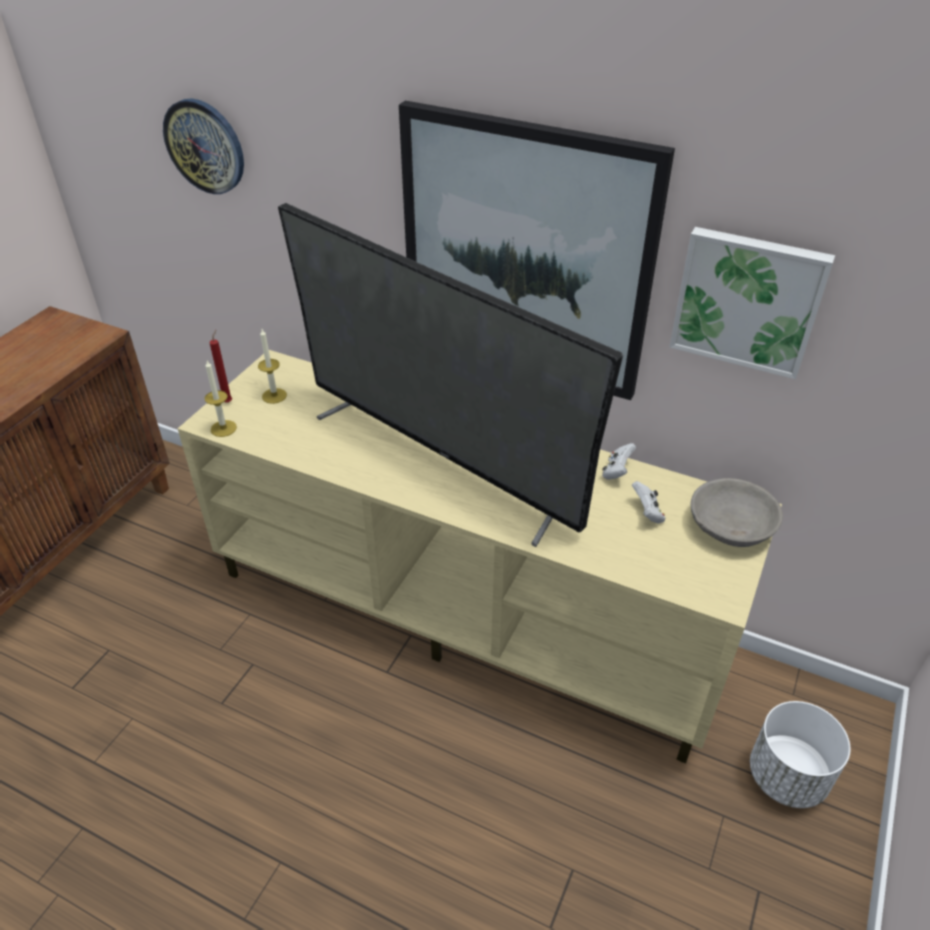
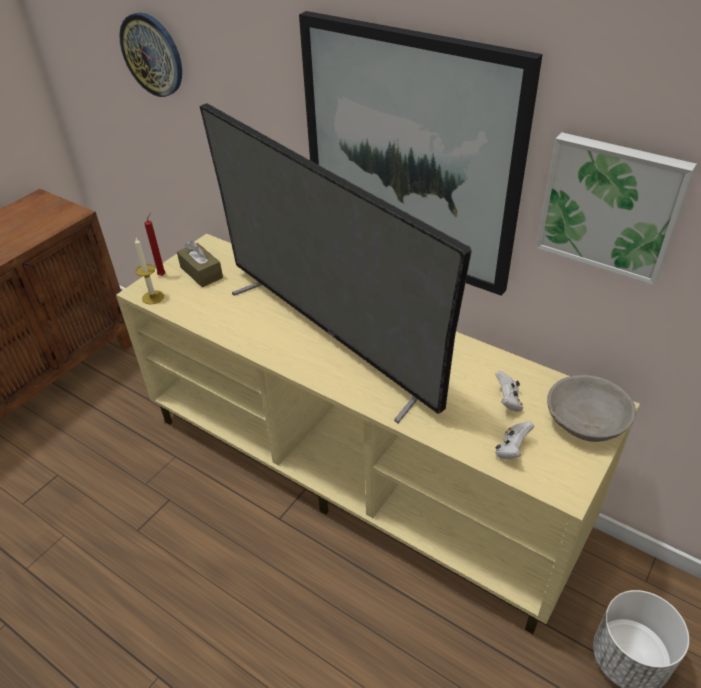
camera: 10 degrees right, 0 degrees up
candle [258,329,287,404] -> brown tissue box [177,240,223,287]
white game controller [602,443,636,480] -> white game controller moved to [495,421,534,459]

